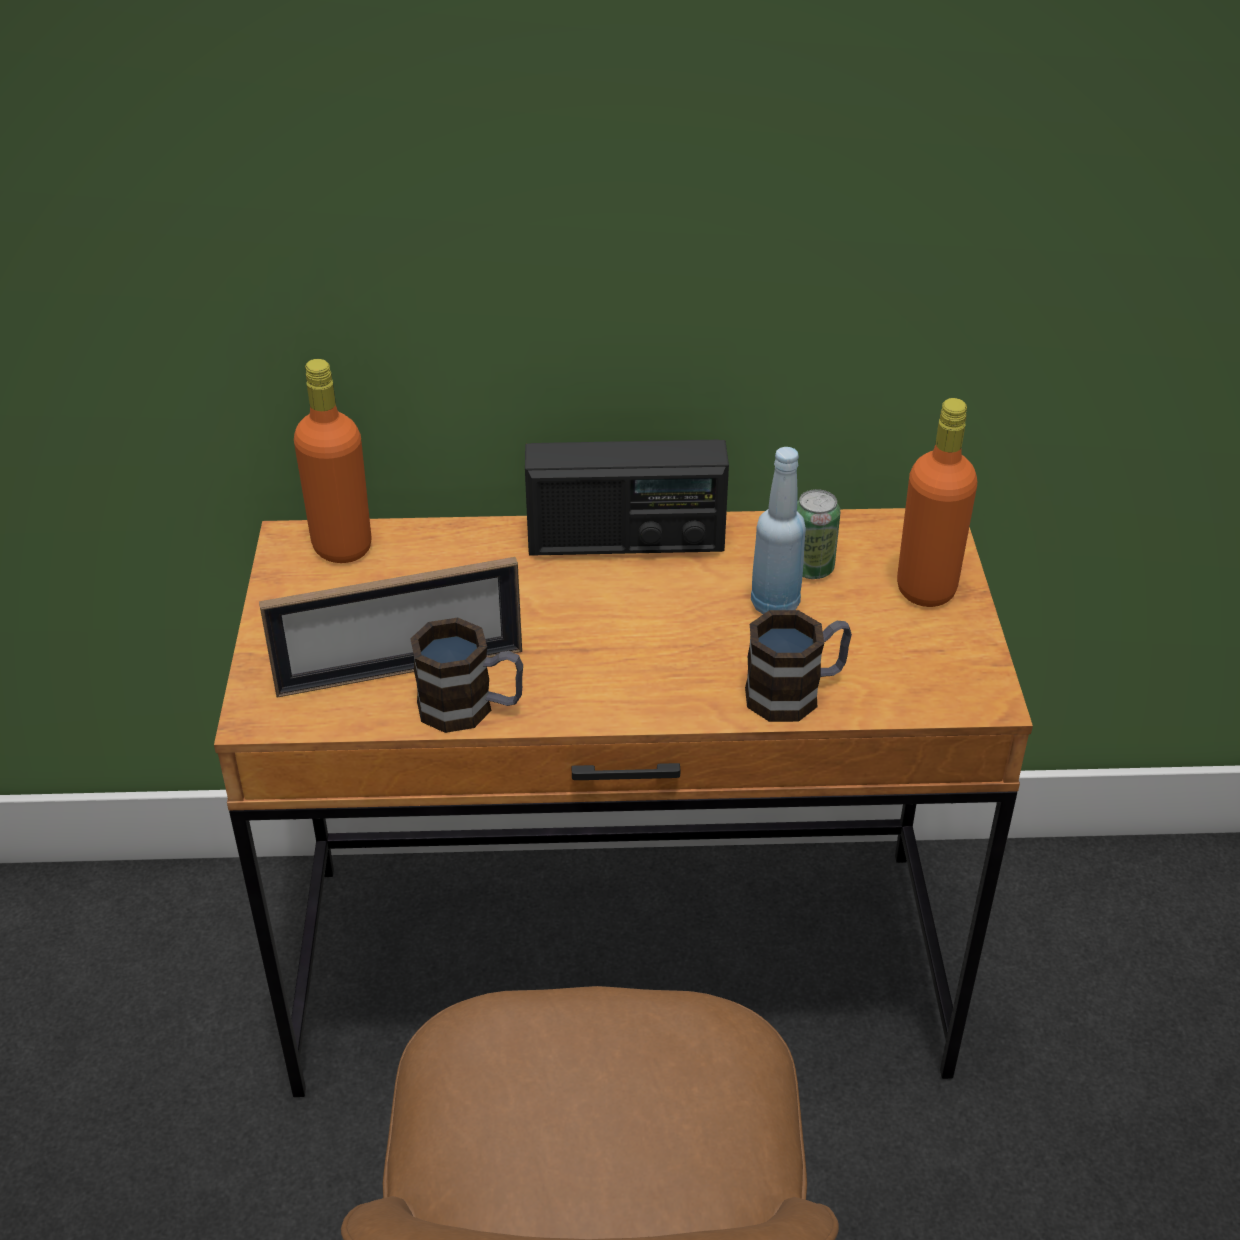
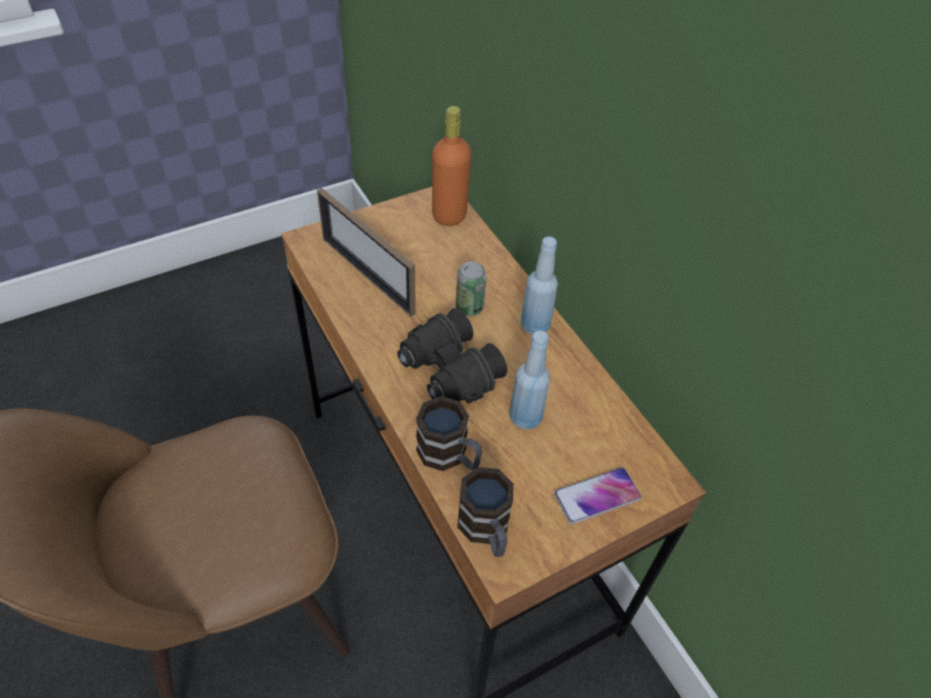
camera: 60 degrees right, 10 degrees up
mug [410,618,523,733] -> mug moved to [457,467,514,557]
radio [525,440,729,556] -> blue bottle [520,236,558,335]
can [797,489,840,579] -> can moved to [456,262,487,316]
orange bottle [897,398,977,607] -> phone [554,467,641,524]
none -> black binoculars [397,308,507,404]

